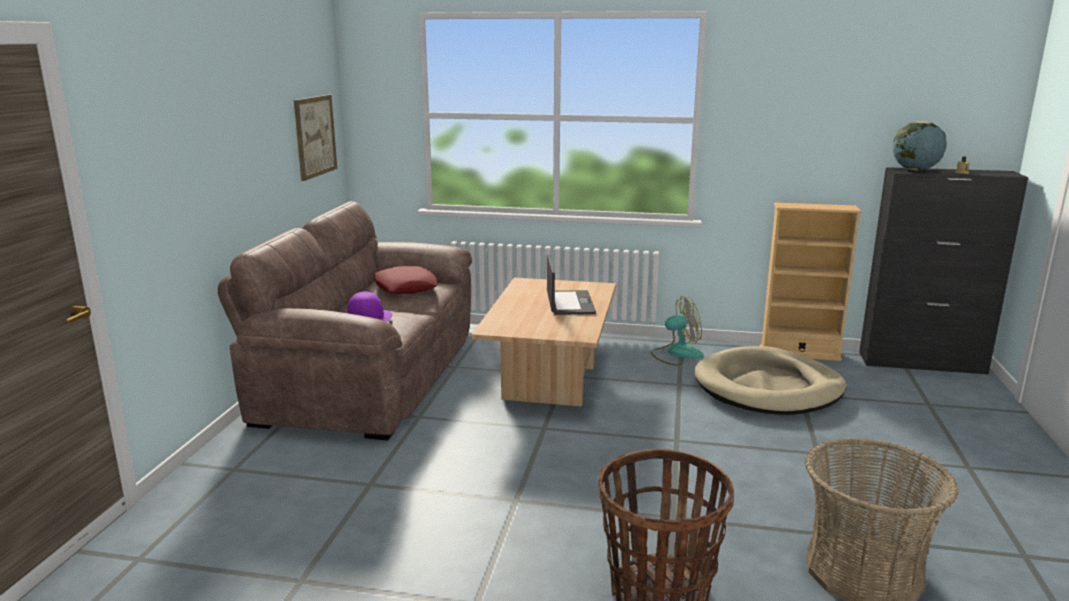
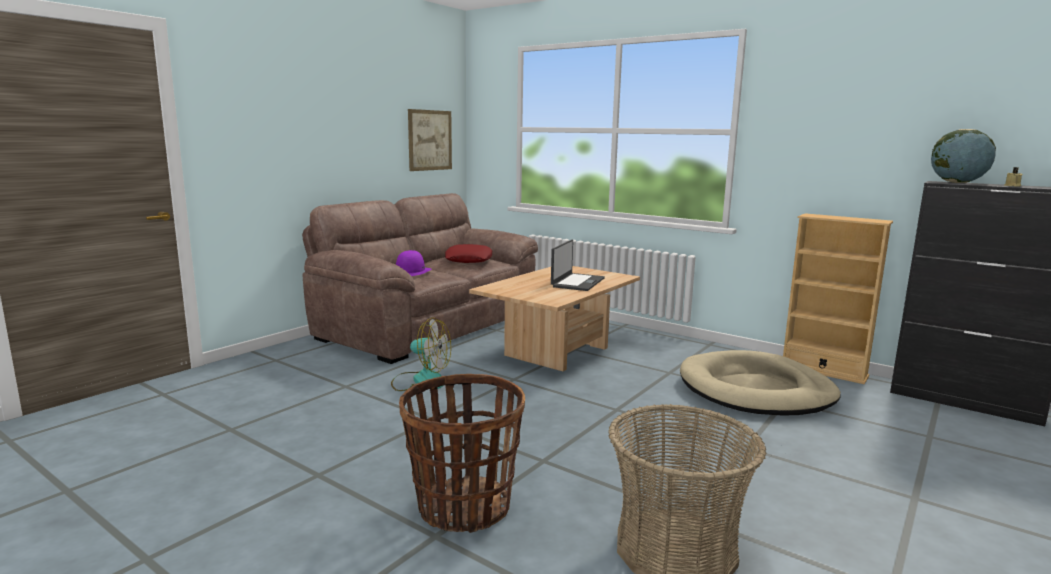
camera: 25 degrees right, 5 degrees down
fan [651,296,704,365] -> fan moved to [391,318,451,391]

